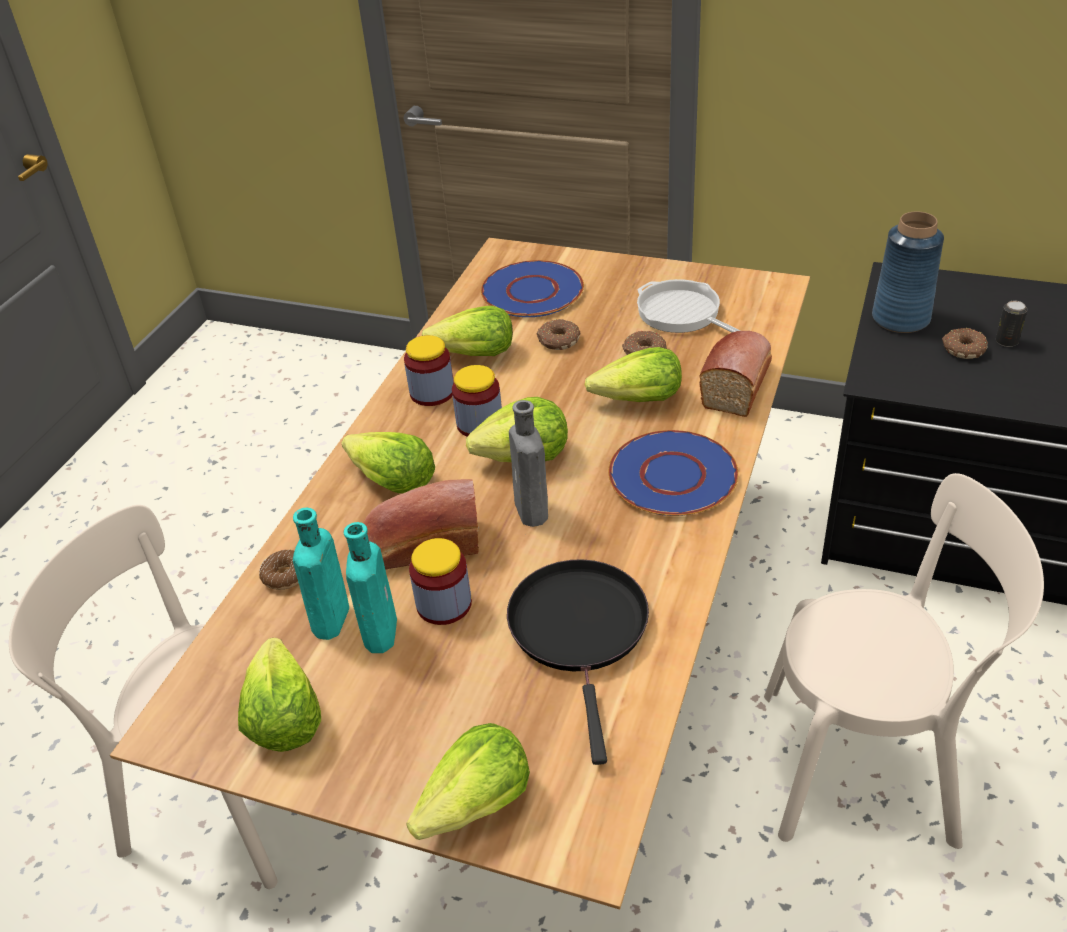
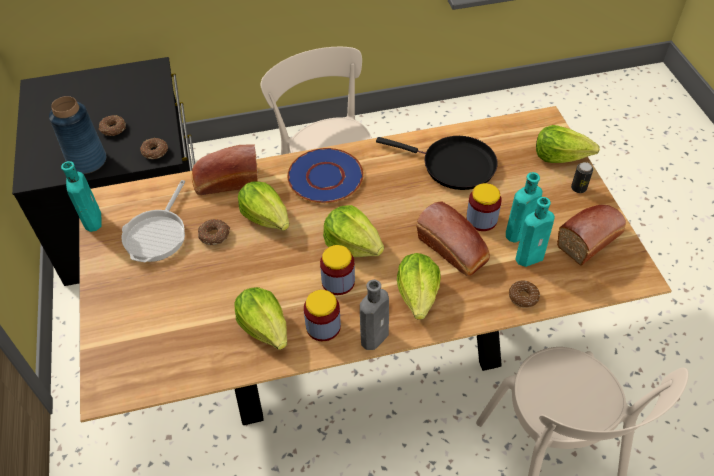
camera: 125 degrees left, 10 degrees up
lettuce [238,638,321,752] -> bread [557,205,626,265]
blue plate [481,260,584,317] -> none
black frying pan [507,559,649,765] -> black frying pan turned 120 degrees counterclockwise [376,136,498,190]
grey bottle [509,400,548,527] -> grey bottle moved to [360,280,389,350]
donut [536,319,580,350] -> donut moved to [140,138,168,159]
can [996,301,1027,347] -> can moved to [571,162,593,193]
none -> turquoise bottle [61,161,102,232]

